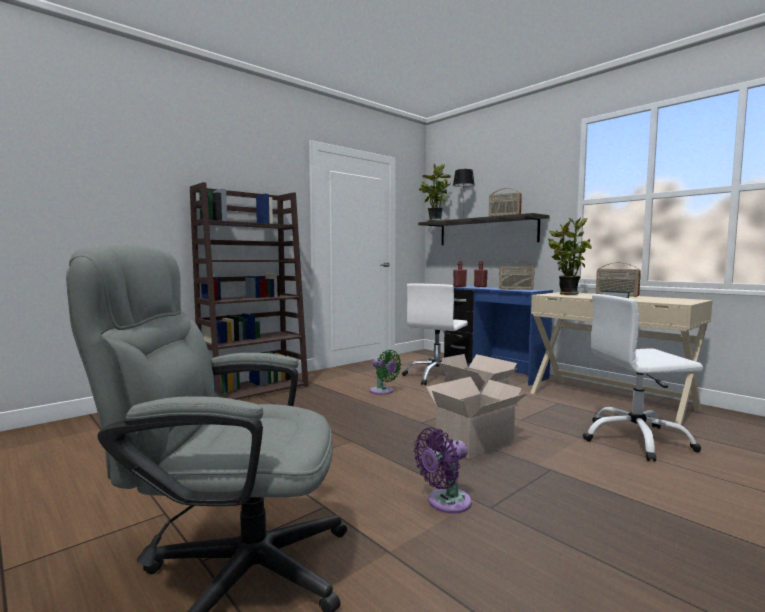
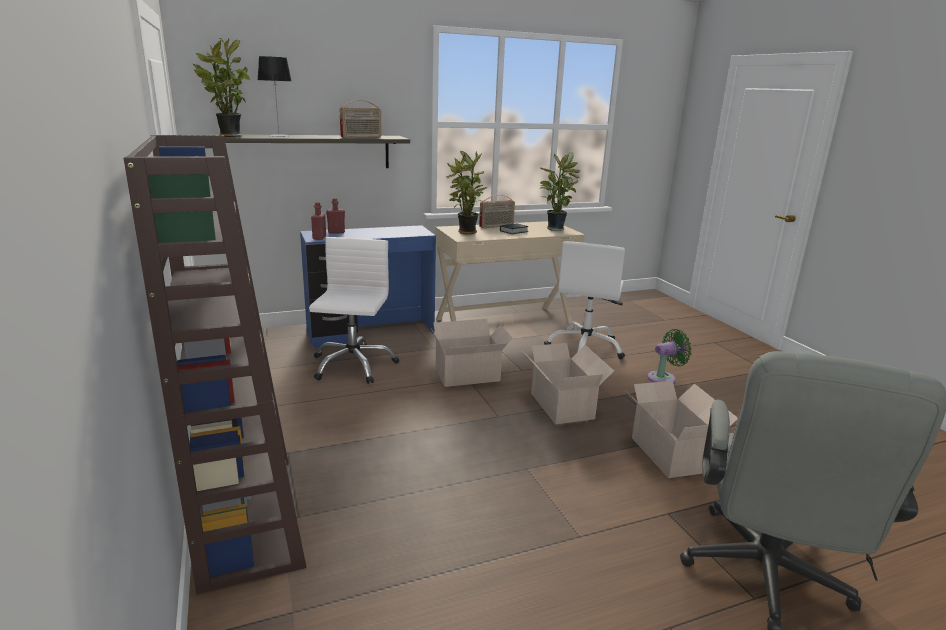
camera: 70 degrees left, 15 degrees up
green fan [370,350,402,395] -> green fan moved to [648,329,692,384]
white office chair [402,284,468,385] -> white office chair turned 135 degrees counterclockwise [309,237,399,384]
purple fan [414,427,472,513] -> cardboard box [625,381,738,478]
radio [499,261,535,290] -> none
none -> potted plant [540,152,580,231]

